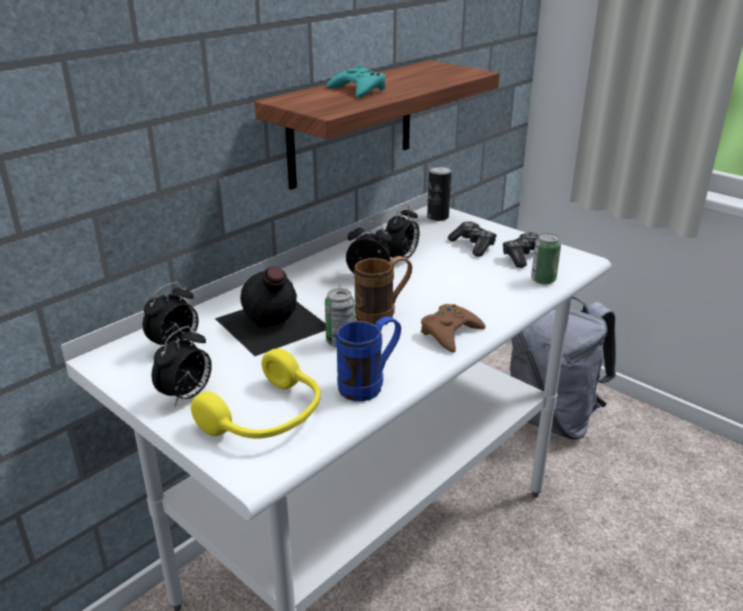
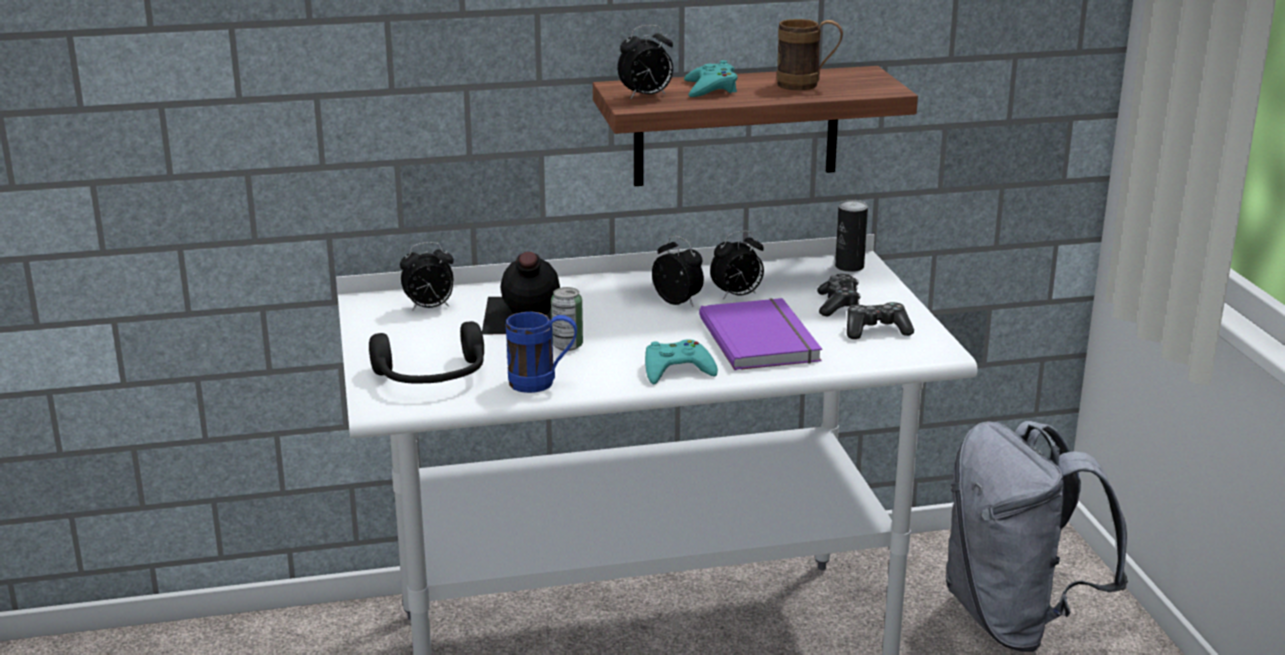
camera: 35 degrees right, 5 degrees down
alarm clock [152,326,212,407] -> alarm clock moved to [618,25,673,99]
yellow headphones [191,348,321,439] -> black headphones [369,321,484,384]
brown mug [354,256,412,325] -> brown mug moved to [777,19,843,90]
brown game controller [421,304,486,352] -> turquoise game controller [645,340,718,384]
can [531,233,561,285] -> none
none -> purple book [699,298,822,370]

